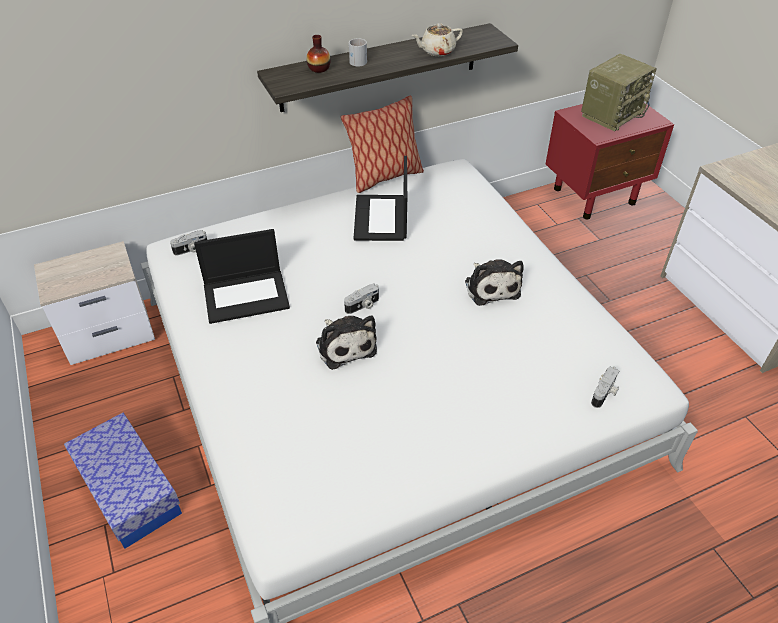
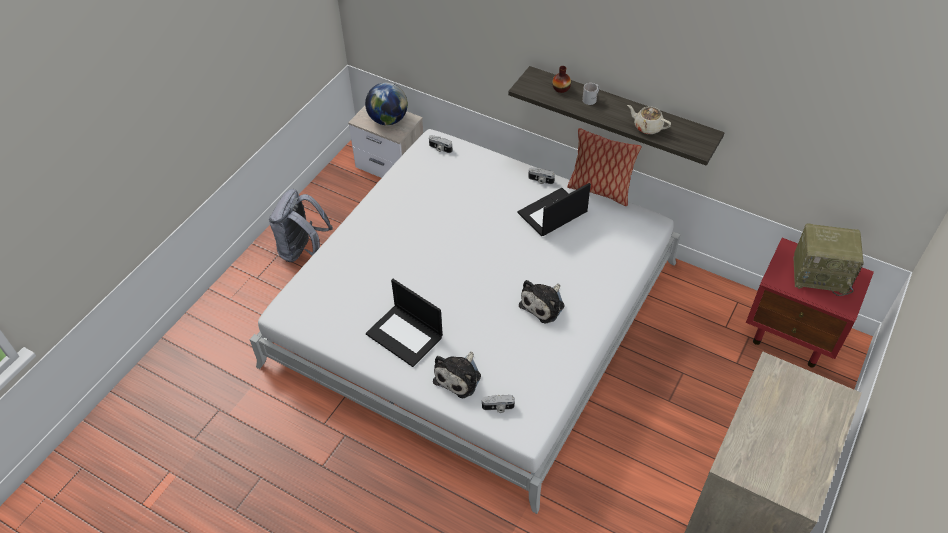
camera: 55 degrees right, 5 degrees up
storage box [64,413,182,549] -> grey backpack [269,189,333,262]
laptop [194,229,290,324] -> laptop moved to [366,279,443,367]
plush toy [316,315,377,370] -> plush toy moved to [433,352,481,398]
camera [344,283,379,314] -> camera moved to [528,167,555,184]
none -> globe [365,82,408,125]

